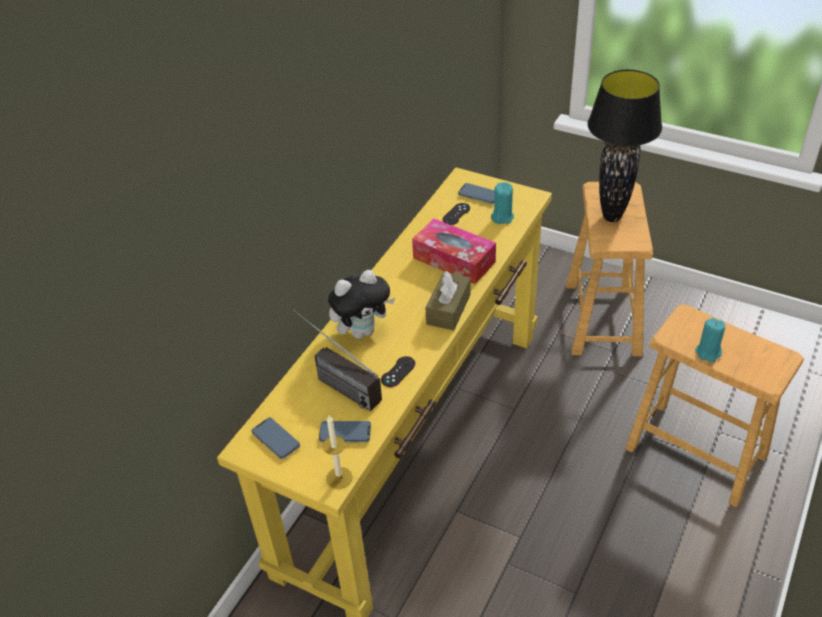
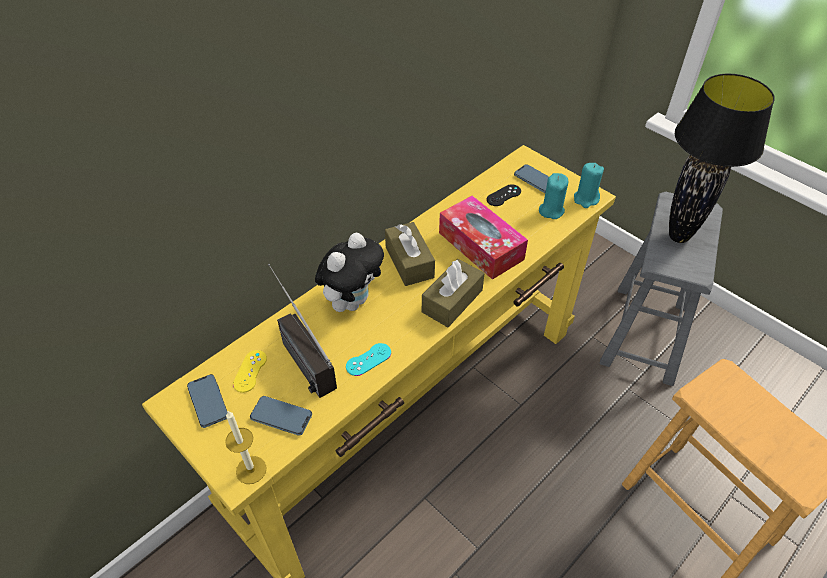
camera: 15 degrees right, 5 degrees up
plush toy [328,270,395,339] -> plush toy turned 45 degrees counterclockwise [315,233,384,312]
black game controller [381,356,416,387] -> turquoise game controller [346,343,391,376]
brown stool [566,182,653,357] -> grey stool [600,192,723,386]
turquoise candle [695,318,725,363] -> turquoise candle moved to [574,163,604,208]
none -> yellow game controller [233,350,267,393]
none -> brown tissue box [385,222,435,286]

